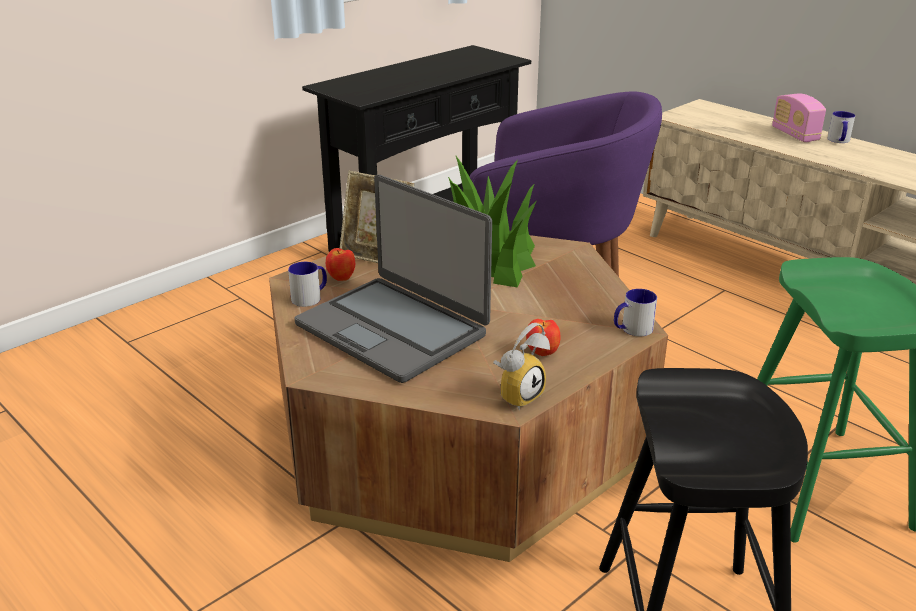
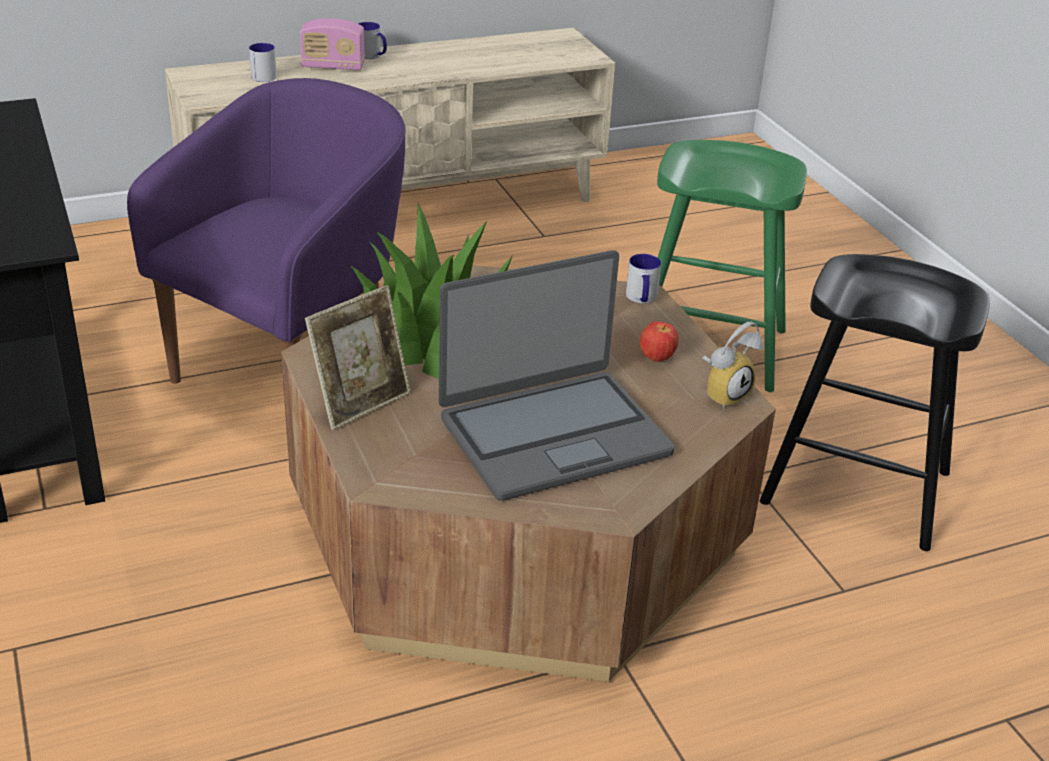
camera: 70 degrees left, 5 degrees up
mug [288,262,327,307] -> mug moved to [249,43,277,82]
apple [326,248,355,281] -> none
alarm clock [493,323,550,410] -> alarm clock turned 75 degrees clockwise [702,322,763,409]

